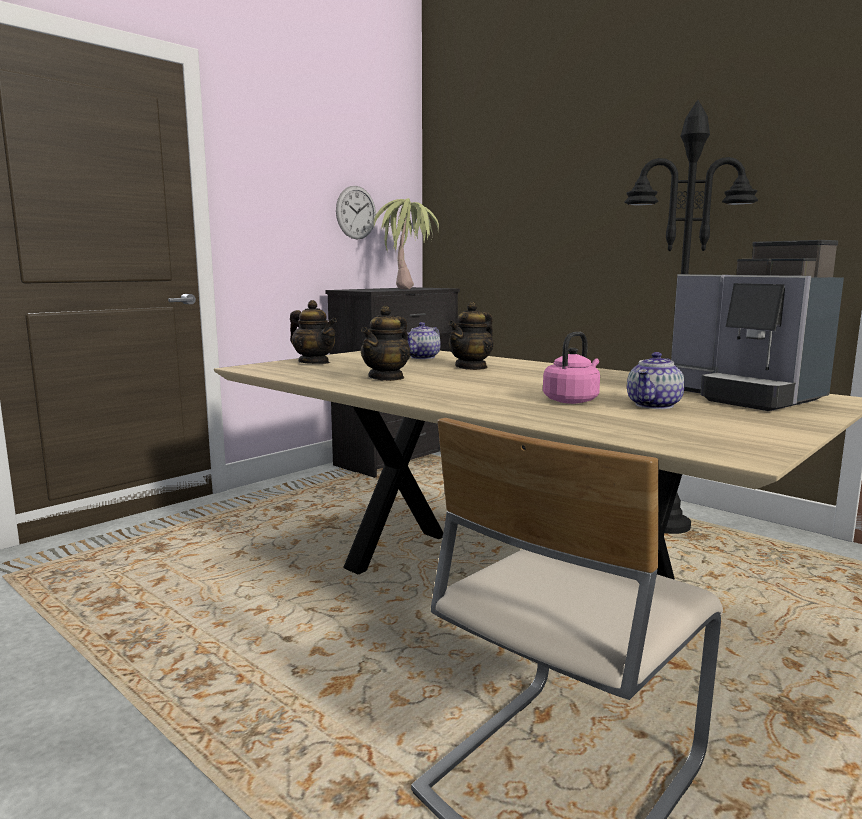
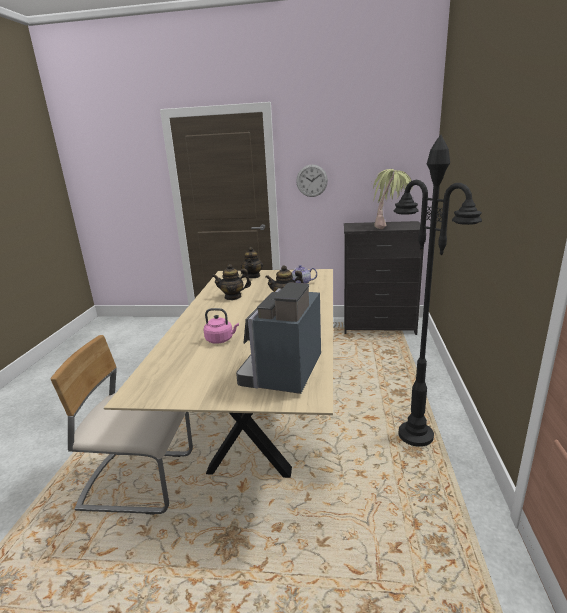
camera: 55 degrees right, 10 degrees up
wall clock [336,186,376,239] -> wall clock moved to [296,164,328,197]
teapot [627,352,685,409] -> none

